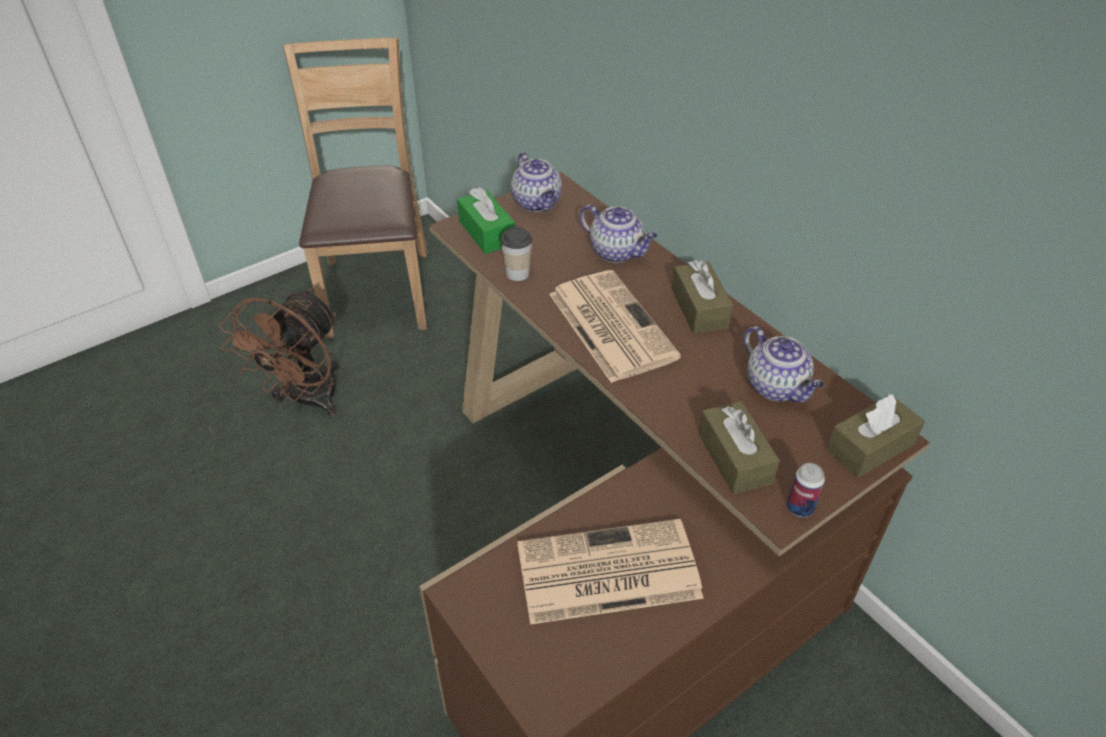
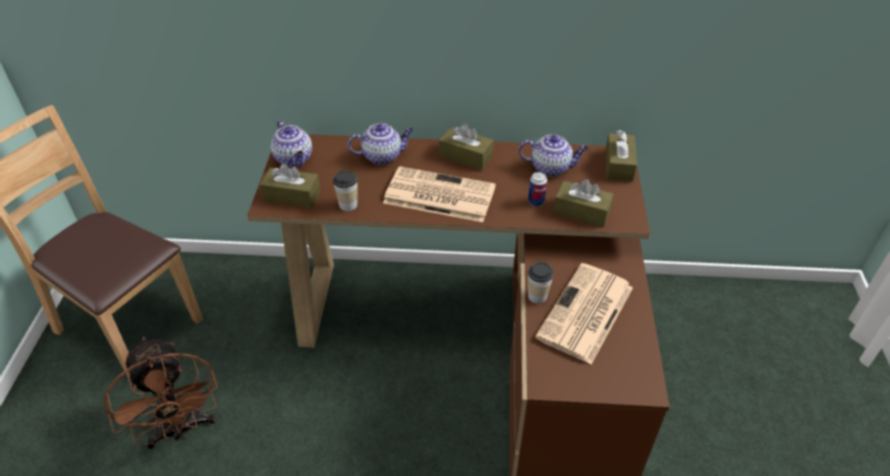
camera: 50 degrees left, 0 degrees up
green tissue box [457,187,515,254] -> brown tissue box [260,163,321,208]
teapot [511,152,562,212] -> teapot turned 45 degrees clockwise [271,120,312,167]
can [787,463,825,517] -> can moved to [528,172,547,206]
none -> cup [528,262,554,304]

